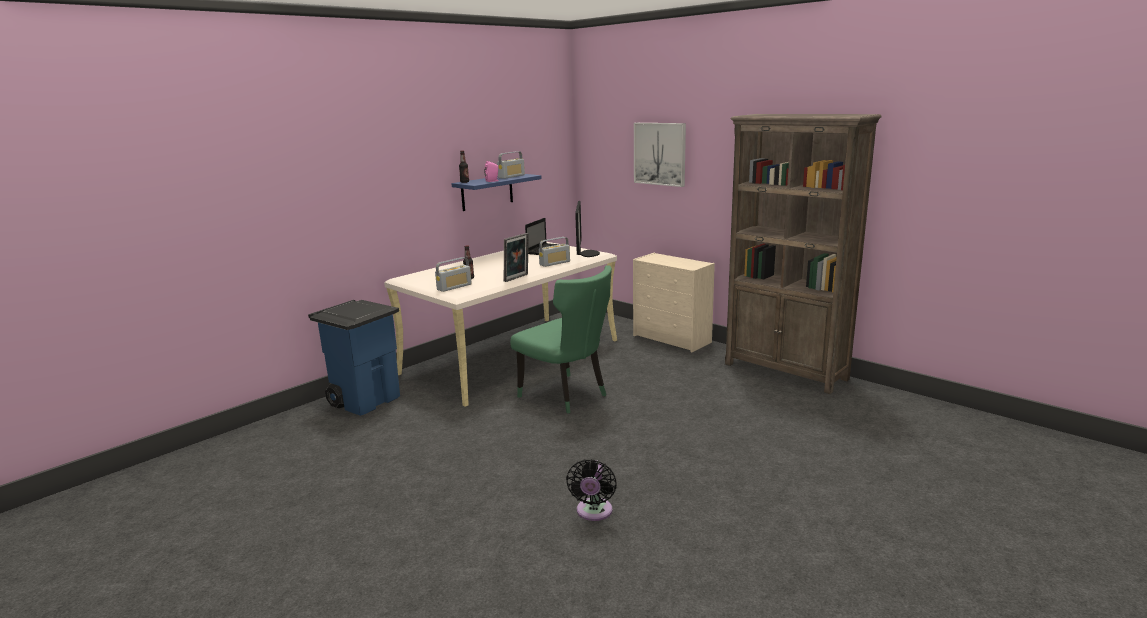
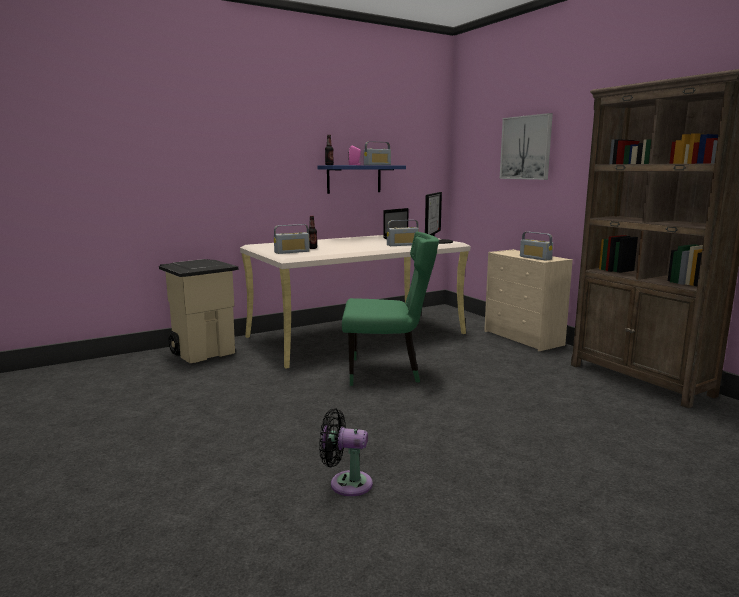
camera: 15 degrees right, 5 degrees down
blue trash can [308,300,400,416] -> beige trash can [159,259,239,363]
picture frame [504,233,529,282] -> none
green chair [510,265,612,414] -> green chair turned 60 degrees counterclockwise [342,232,439,386]
black fan [566,459,617,521] -> black fan turned 75 degrees clockwise [319,409,373,496]
none -> radio [520,232,553,261]

